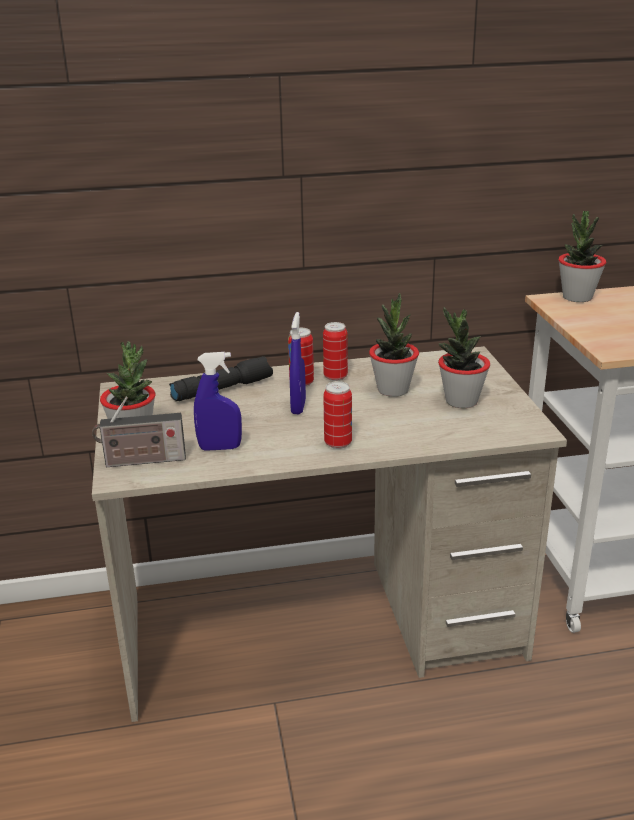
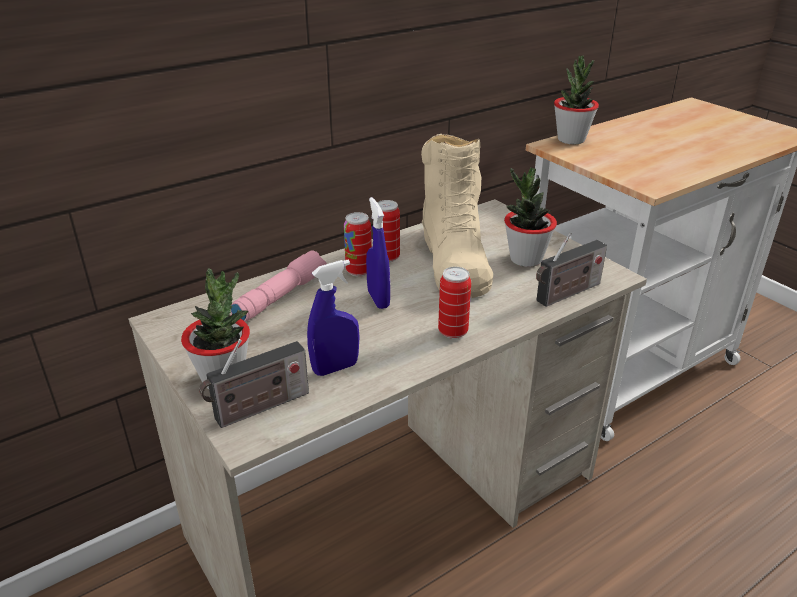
camera: 25 degrees left, 5 degrees up
black flashlight [169,356,273,401] -> pink flashlight [231,251,327,321]
potted plant [369,293,419,397] -> beige boot [421,134,493,298]
none -> radio [536,233,607,307]

